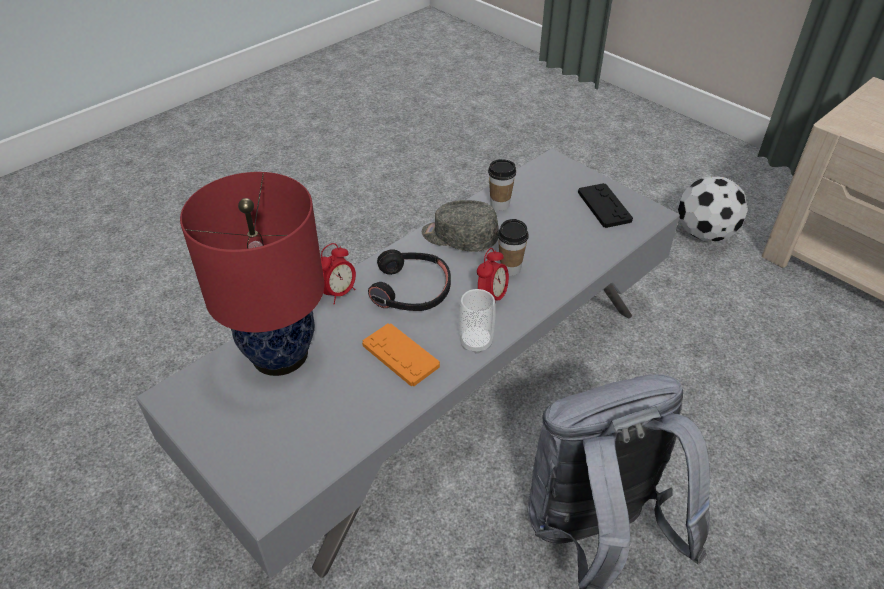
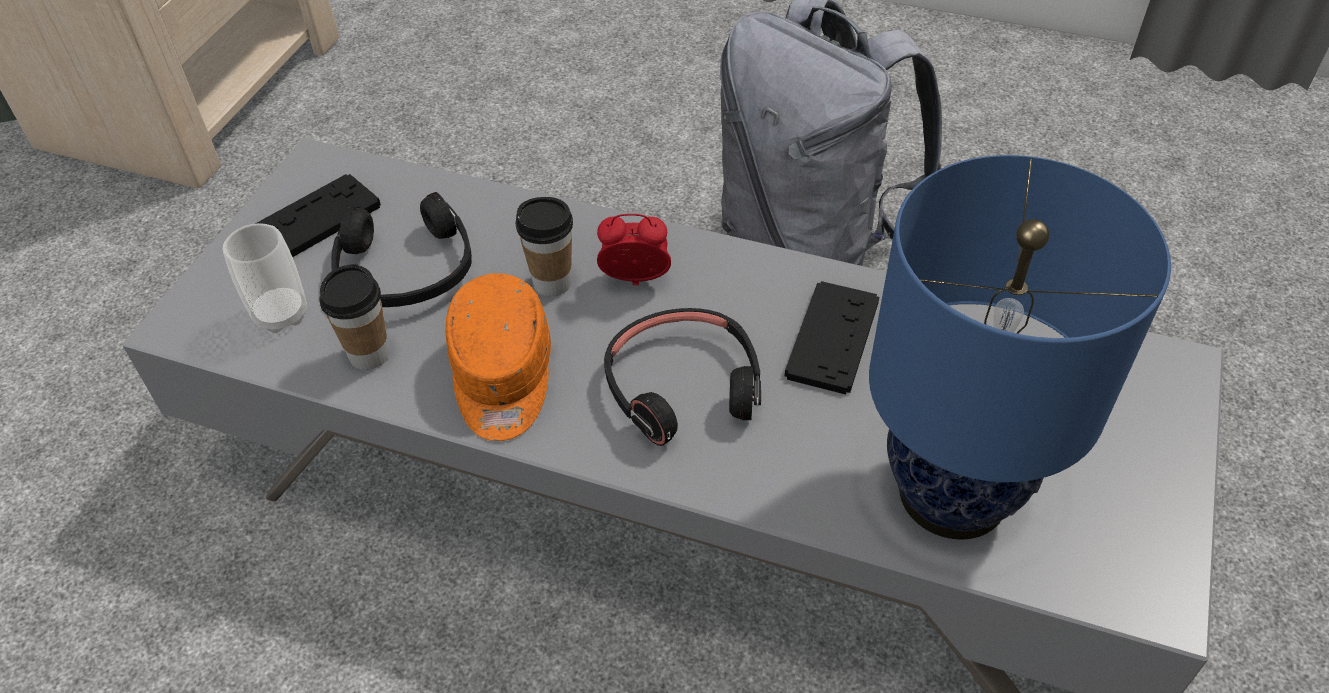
camera: 115 degrees left, 5 degrees up
red table lamp [180,172,324,376] -> blue table lamp [869,155,1171,539]
alarm clock [321,243,356,305] -> none
orange game controller [362,323,440,386] -> black game controller [785,281,879,395]
grey cap [422,200,499,252] -> orange cap [446,273,551,441]
cup [459,289,496,354] -> cup moved to [223,223,307,333]
football [678,176,748,242] -> none
none -> black headphones [331,192,472,307]

